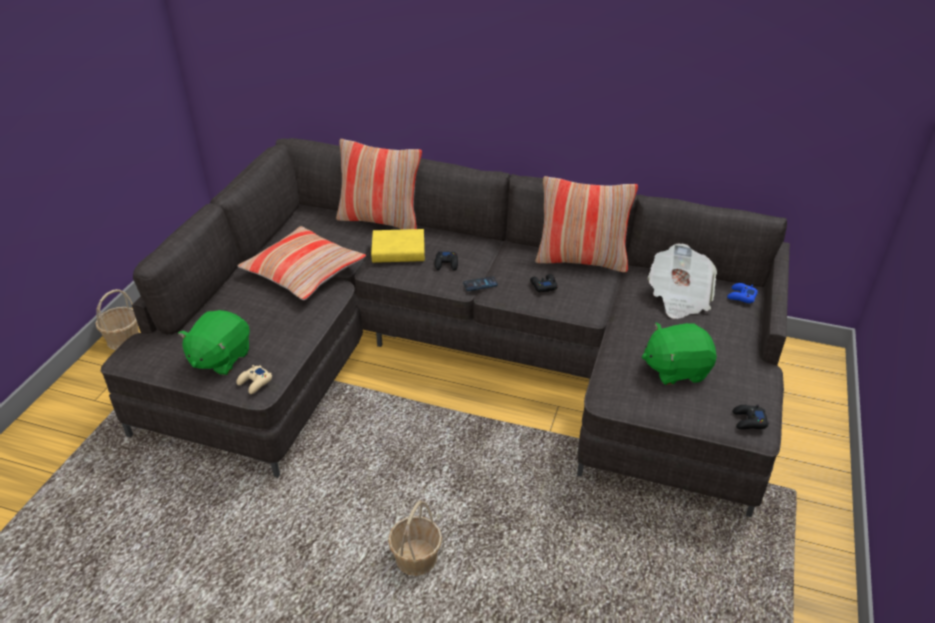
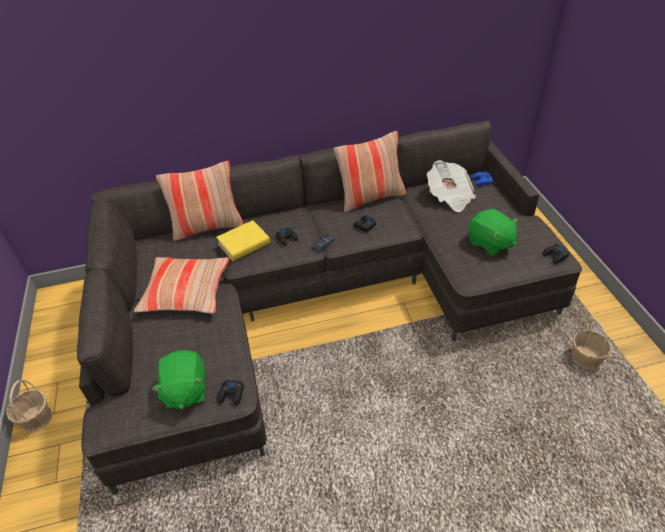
camera: 30 degrees left, 5 degrees up
beige game controller [237,365,272,394] -> black game controller [217,380,244,406]
basket [388,501,442,576] -> basket moved to [572,318,612,369]
green plush toy [642,323,717,385] -> green plush toy turned 90 degrees counterclockwise [468,209,519,256]

